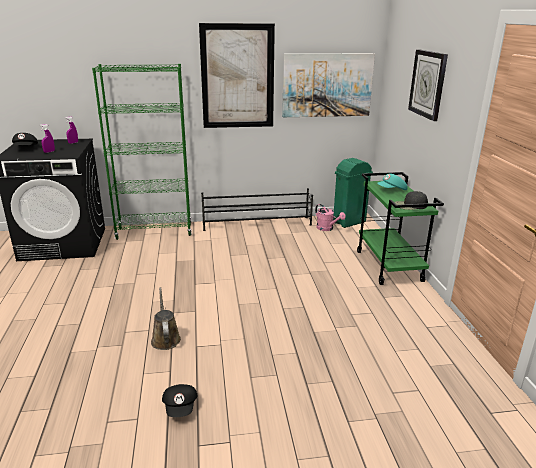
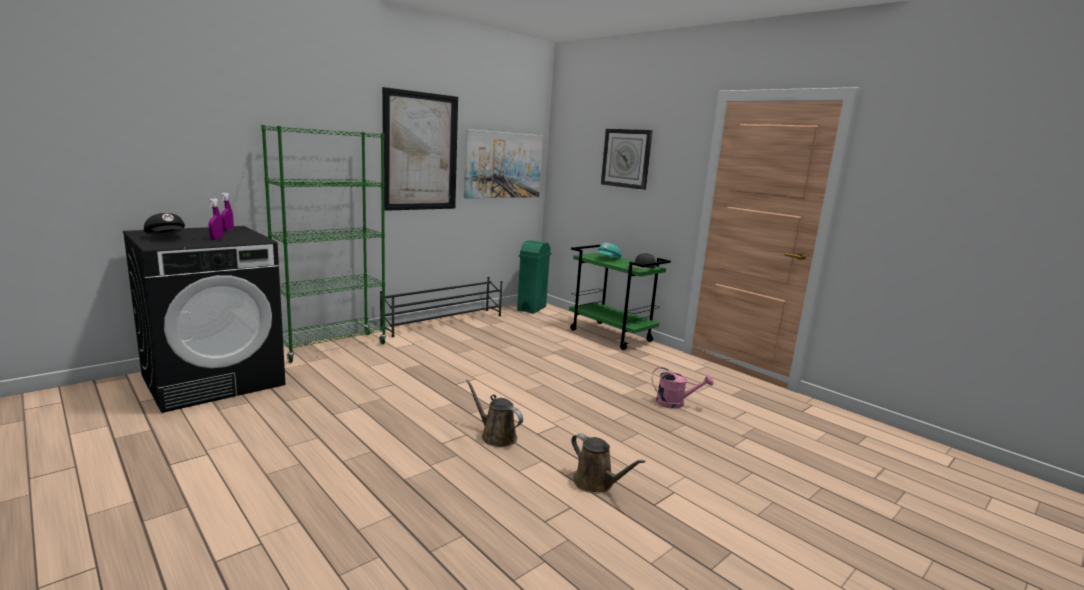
camera: 35 degrees left, 10 degrees down
black cap [162,384,198,417] -> brown watering can [571,433,645,494]
pink watering can [315,204,346,231] -> pink watering can moved to [652,367,714,409]

